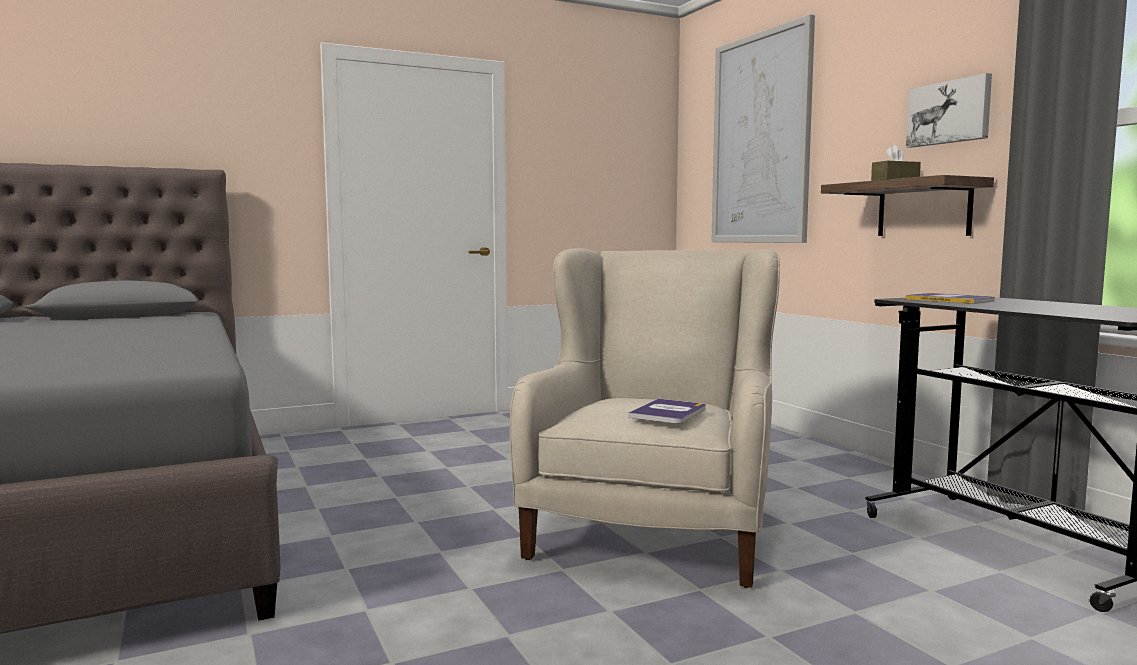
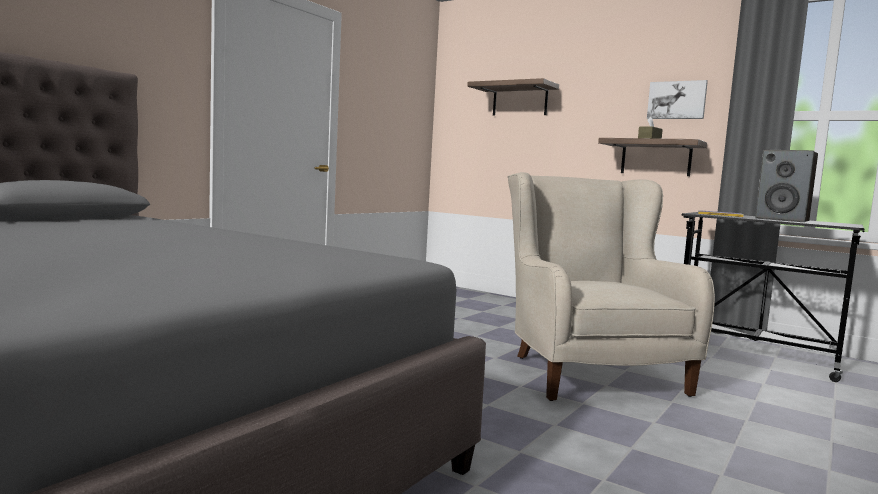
camera: 30 degrees left, 0 degrees up
book [628,399,706,423] -> none
picture [712,14,815,243] -> shelf [467,78,559,116]
none -> speaker [755,150,818,222]

